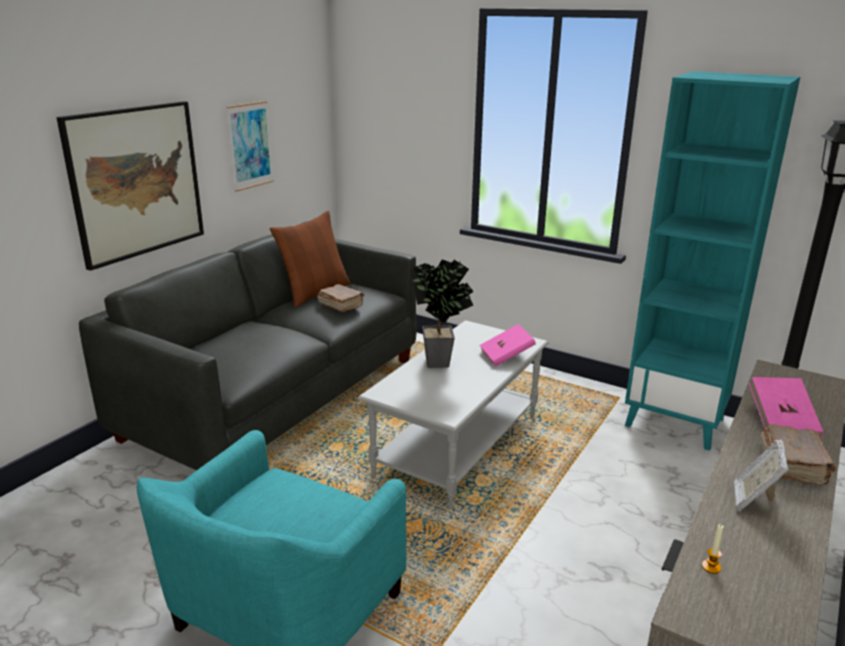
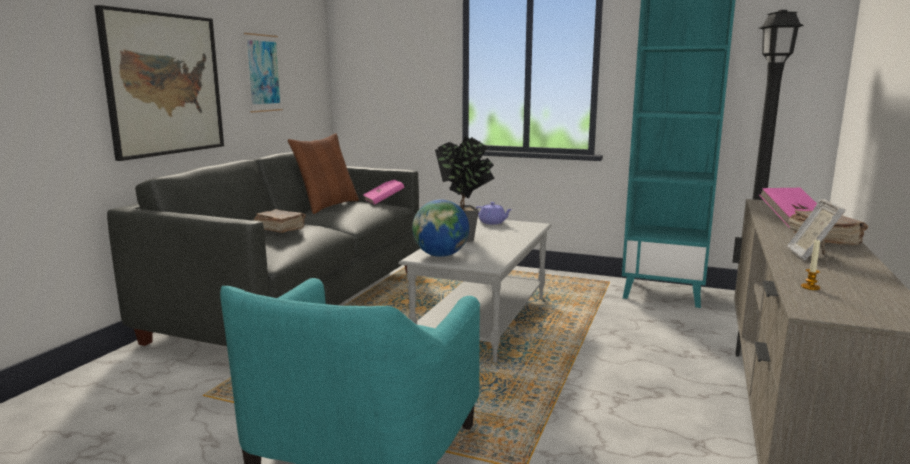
camera: 10 degrees left, 10 degrees down
brown book [317,284,364,312] -> brown book moved to [254,209,306,233]
pink book [479,324,536,367] -> pink book moved to [363,180,405,205]
none -> globe [412,199,469,257]
none -> purple teapot [476,202,512,225]

